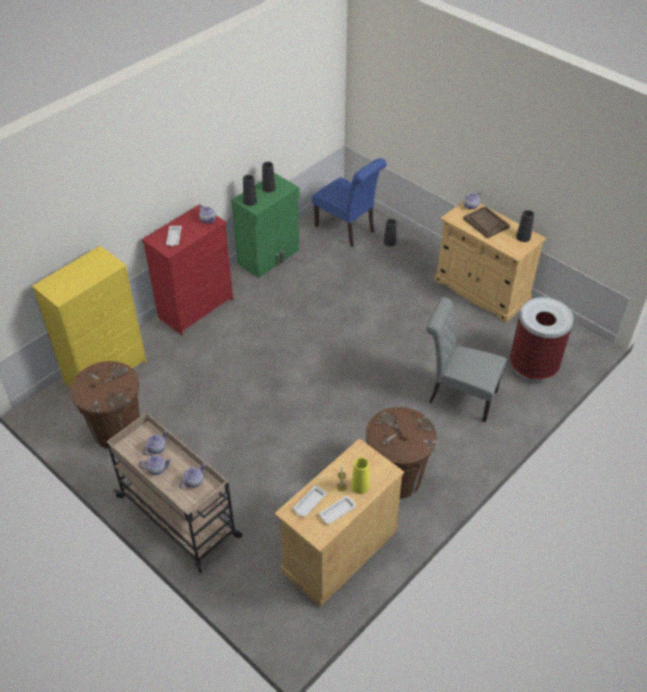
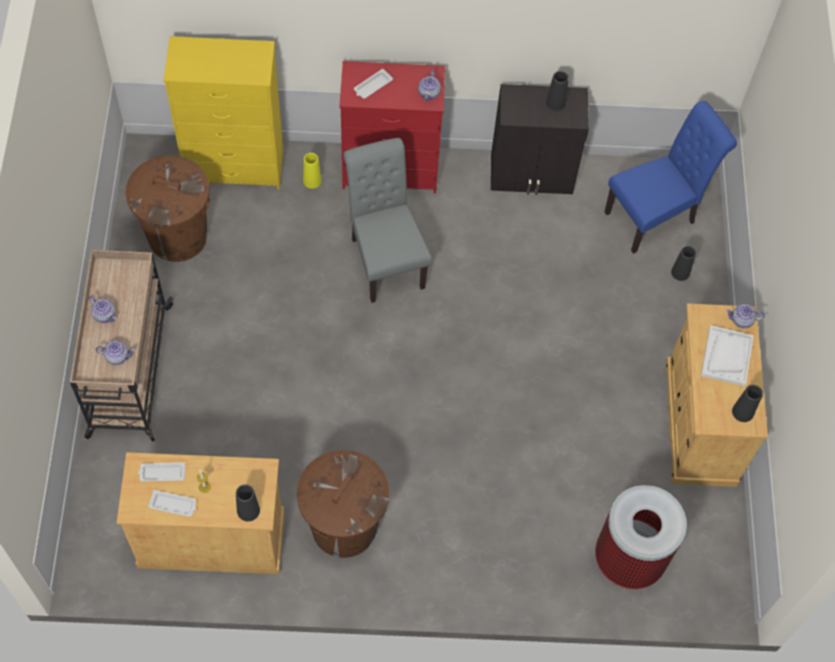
camera: 45 degrees right, 15 degrees up
teapot [143,430,167,455] -> none
green cabinet [231,173,300,278] -> black cabinet [491,84,589,195]
black vase [243,175,257,206] -> black vase moved to [236,484,260,521]
blue chair [312,158,387,247] -> blue chair turned 120 degrees counterclockwise [605,101,737,254]
yellow vase [351,457,370,494] -> yellow vase moved to [303,153,321,189]
grey chair [426,297,507,422] -> grey chair moved to [343,138,432,303]
brown tray [463,206,510,239] -> white tray [701,325,754,386]

